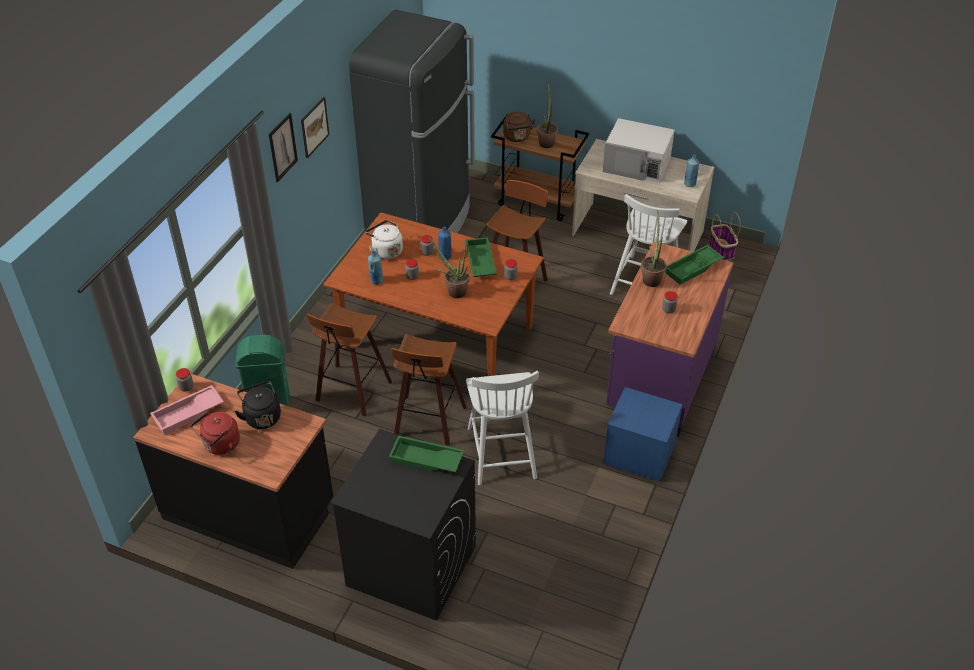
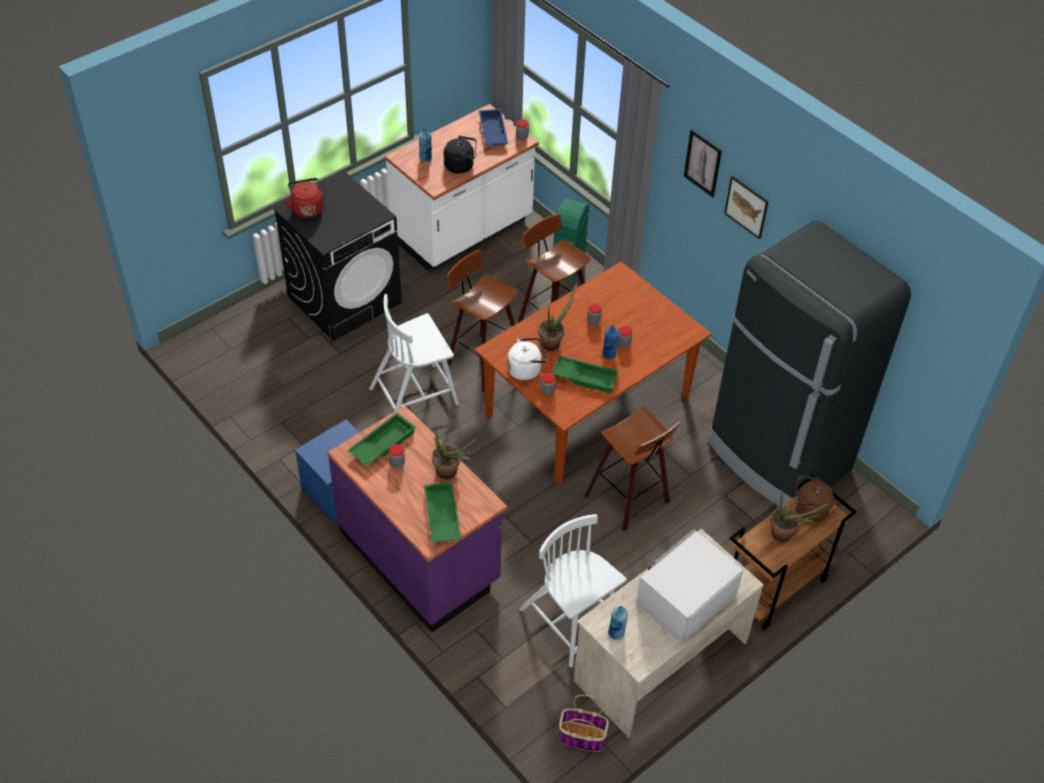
camera: 115 degrees right, 5 degrees up
black counter [133,374,333,569] -> white counter [385,104,539,270]
pink tray [150,385,224,435] -> blue tray [479,109,508,146]
red kettle [191,412,240,455] -> red kettle moved to [283,178,324,218]
white kettle [365,220,403,259] -> white kettle moved to [507,338,547,380]
blue bottle [368,251,384,285] -> blue bottle moved to [419,128,432,162]
green tray [389,435,464,472] -> green tray moved to [348,413,416,466]
white chair [466,371,539,485] -> white chair turned 45 degrees counterclockwise [369,294,459,412]

